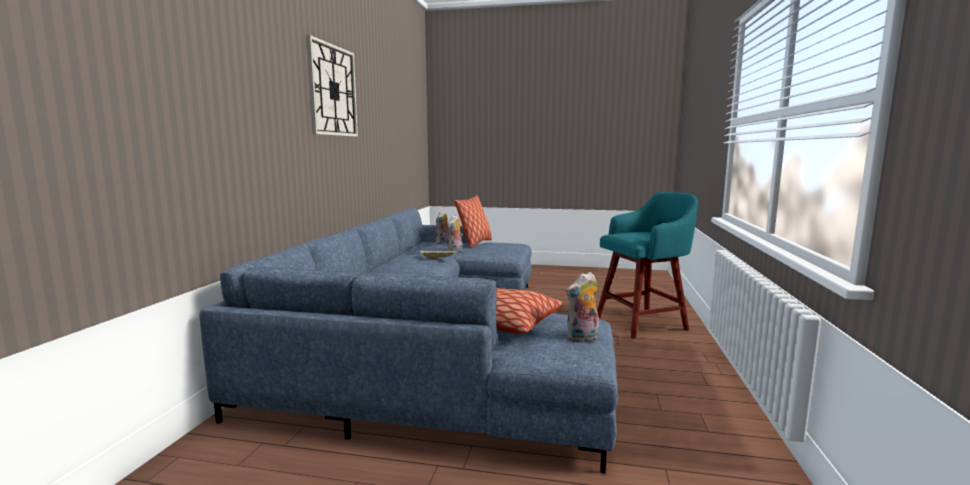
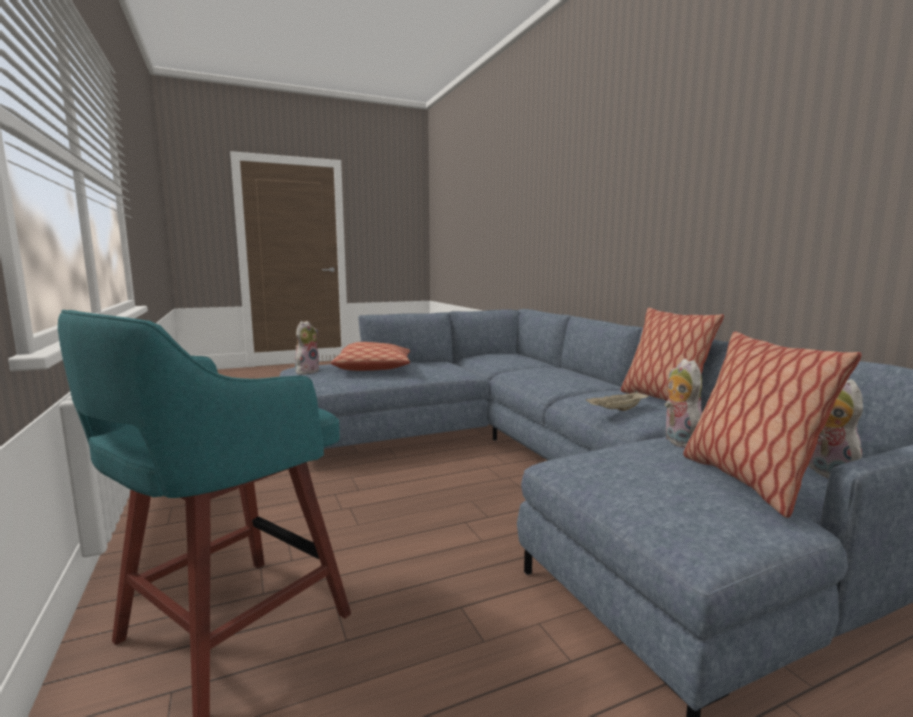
camera: 145 degrees right, 0 degrees up
wall clock [306,35,358,137] -> none
none -> pillow [621,308,724,401]

